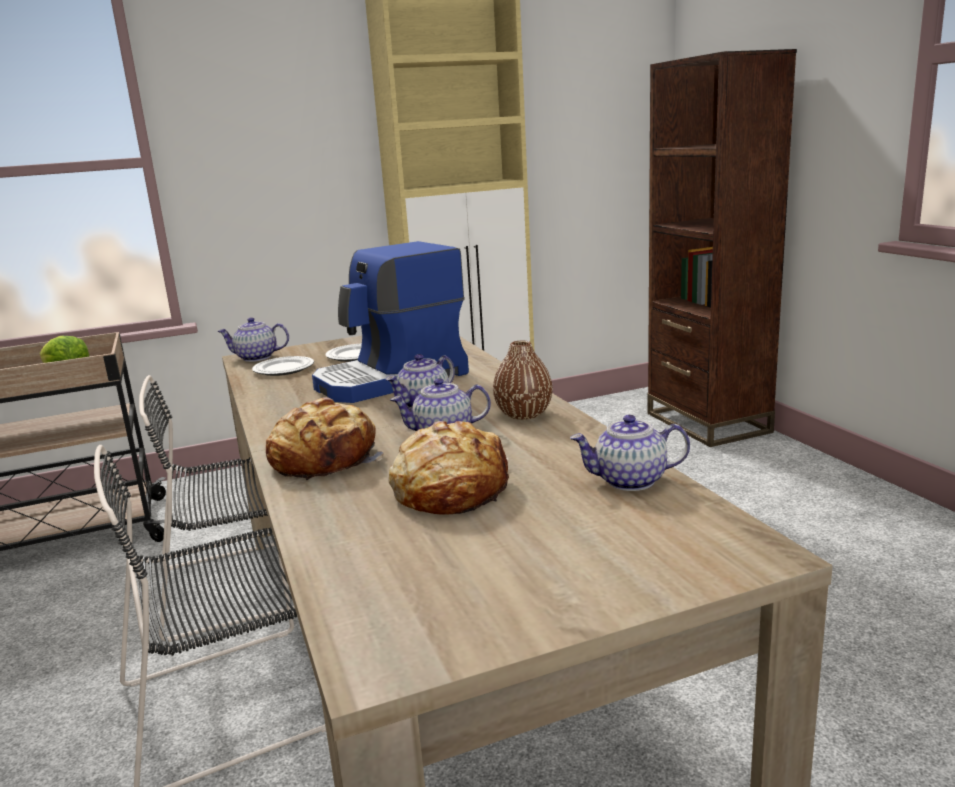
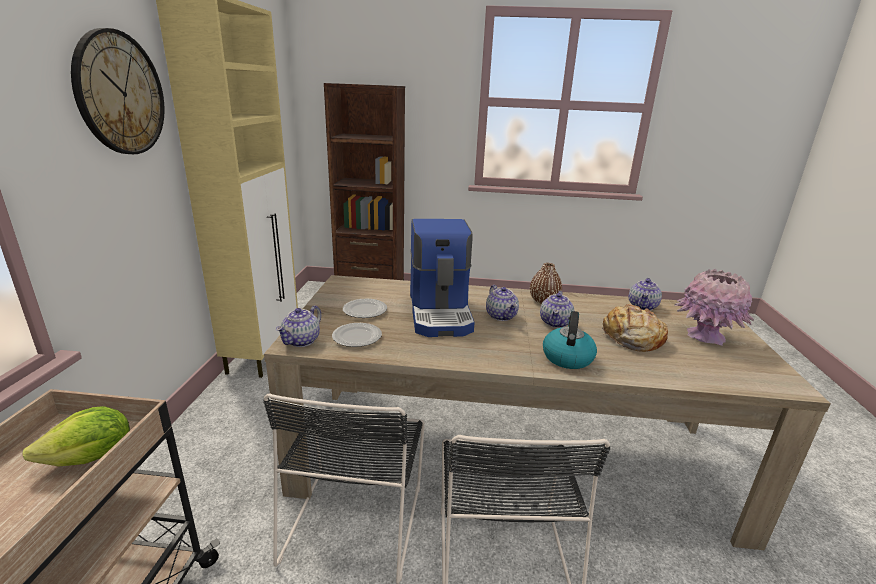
camera: 65 degrees left, 5 degrees up
bread [266,397,384,480] -> kettle [543,311,597,369]
none -> wall clock [71,28,165,154]
none -> pink vase [674,269,754,345]

